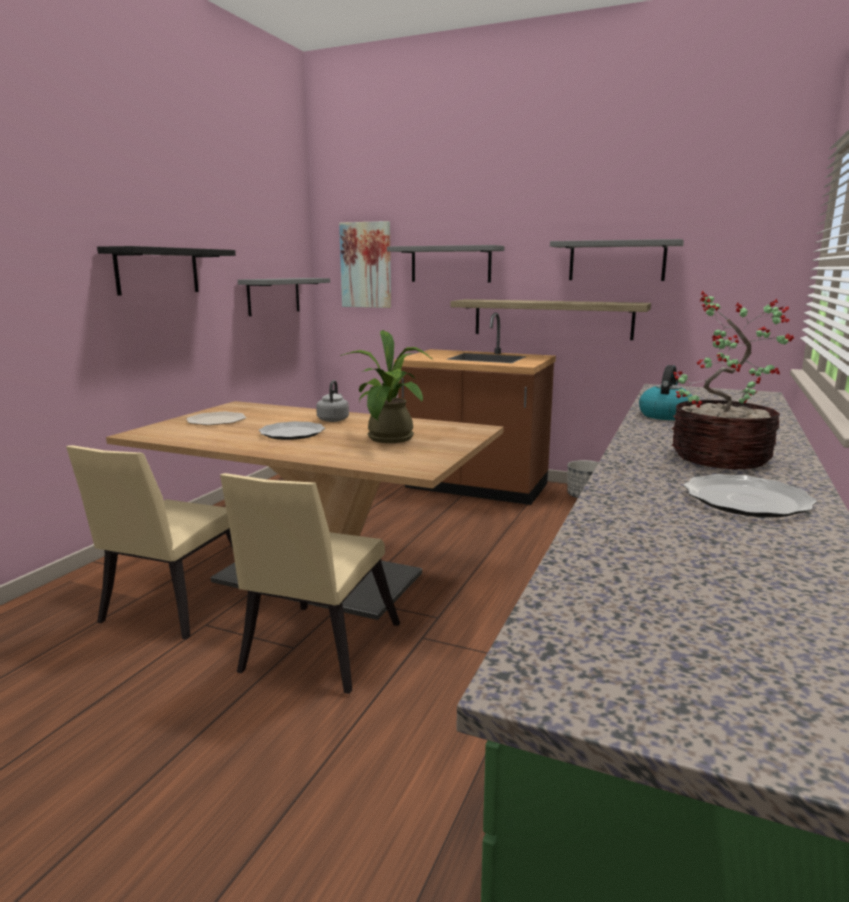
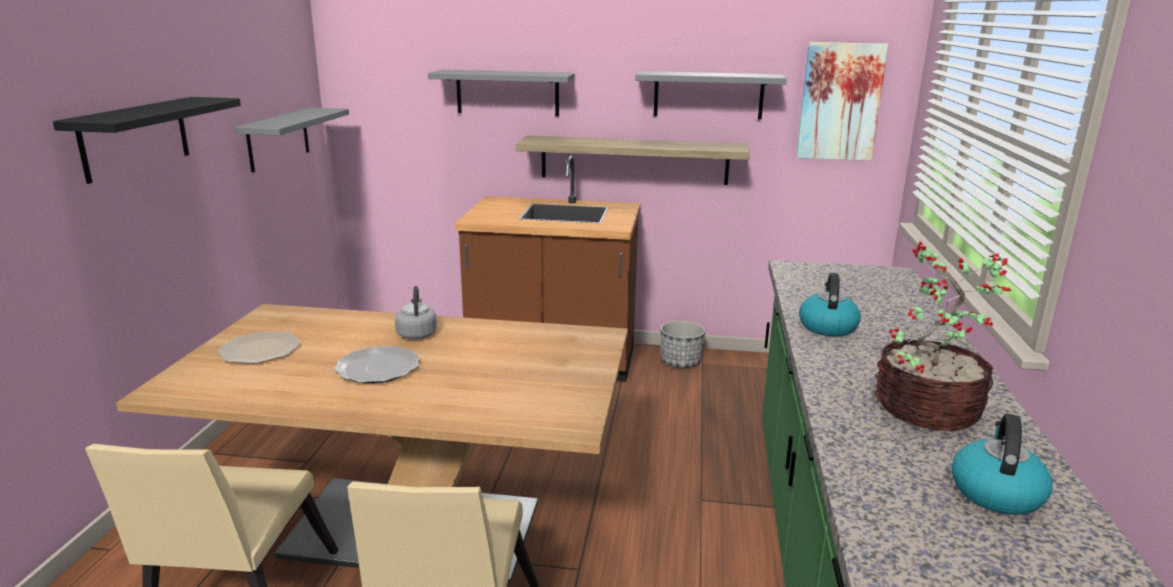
camera: 15 degrees left, 5 degrees up
picture [339,221,391,308] -> picture moved to [796,42,889,161]
potted plant [340,330,433,443] -> none
plate [684,474,817,518] -> kettle [951,414,1053,515]

